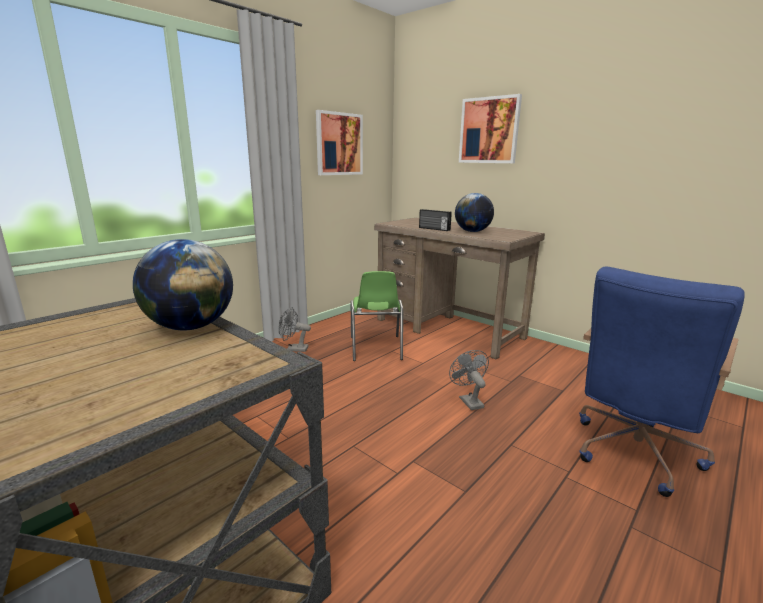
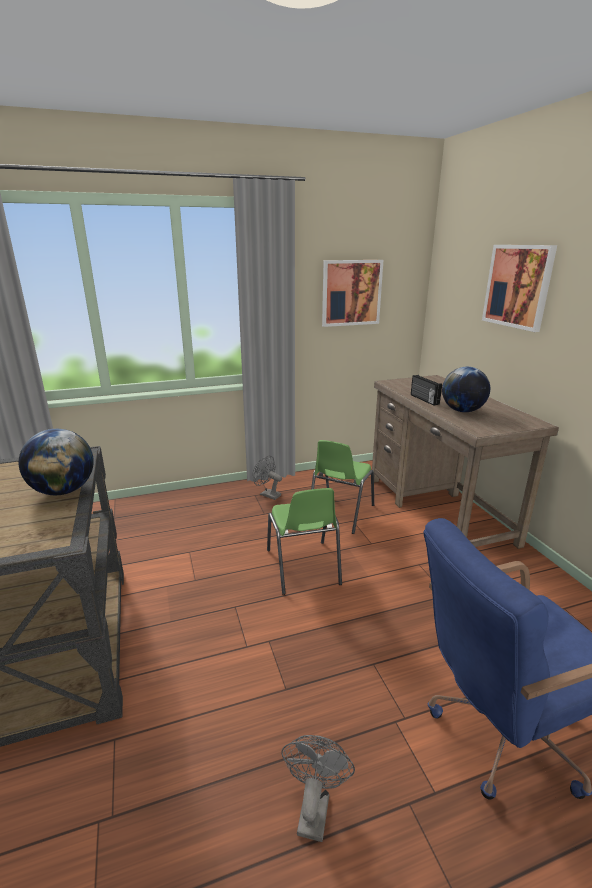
camera: 30 degrees right, 5 degrees up
grey fan [449,350,489,410] -> grey fan moved to [281,735,355,842]
none -> green chair [267,488,342,595]

